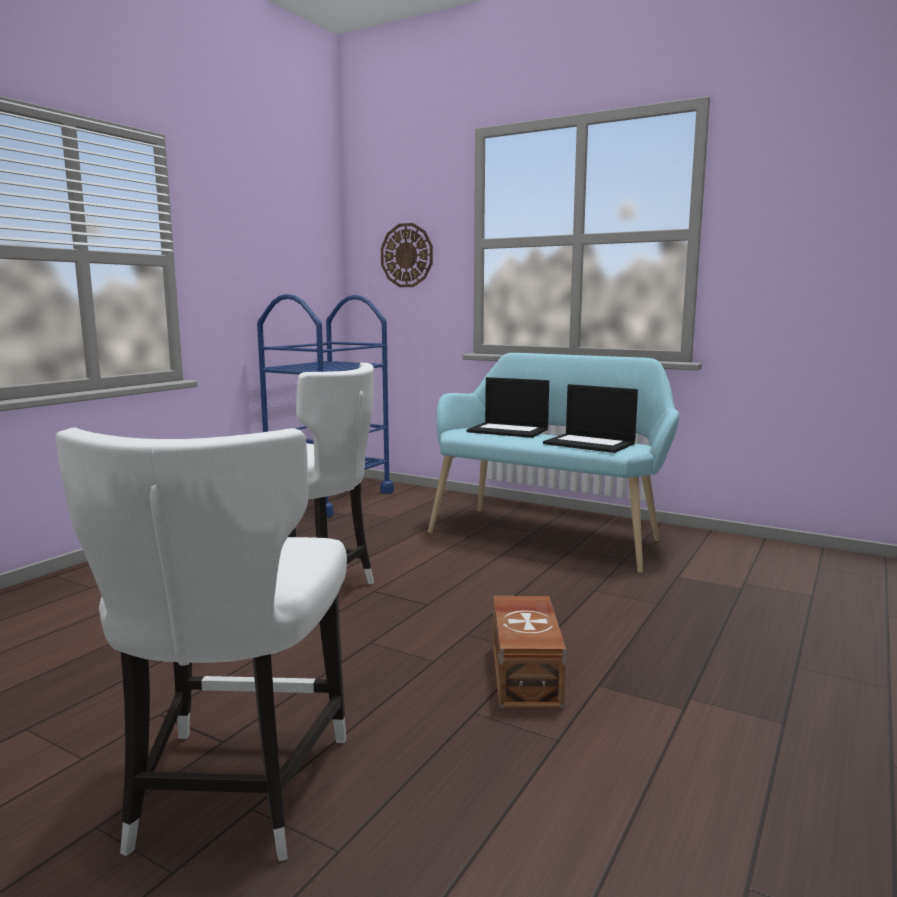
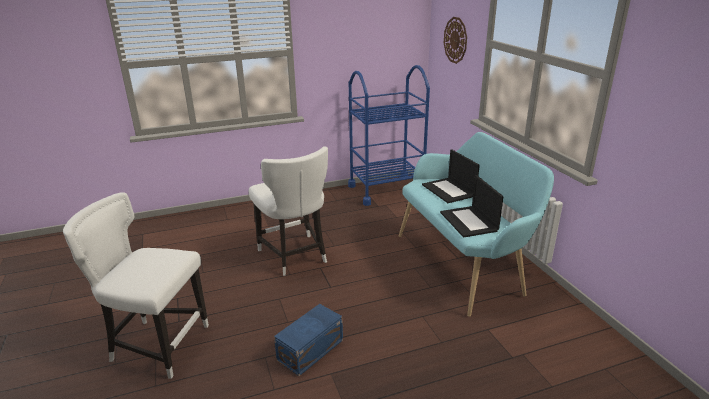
camera: 40 degrees right, 15 degrees up
white chair [56,427,347,861] -> white chair turned 60 degrees clockwise [63,192,209,379]
brown storage box [493,596,566,708] -> blue storage box [274,304,343,376]

